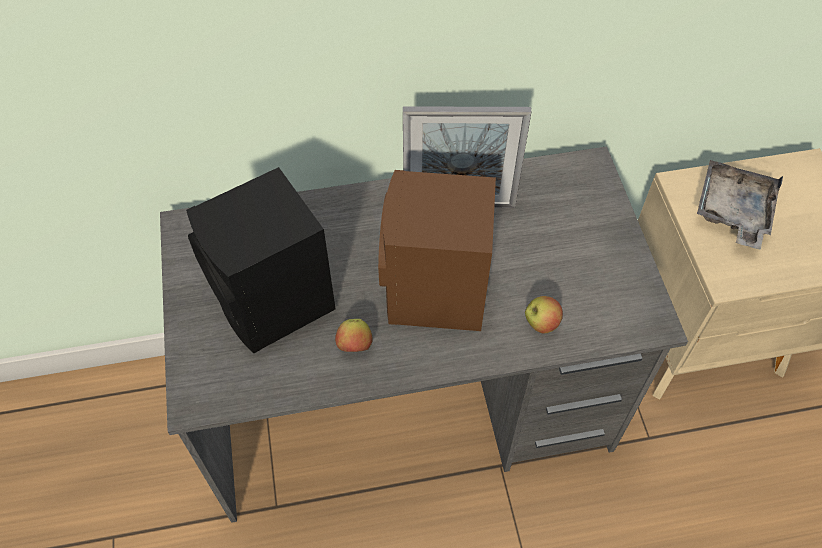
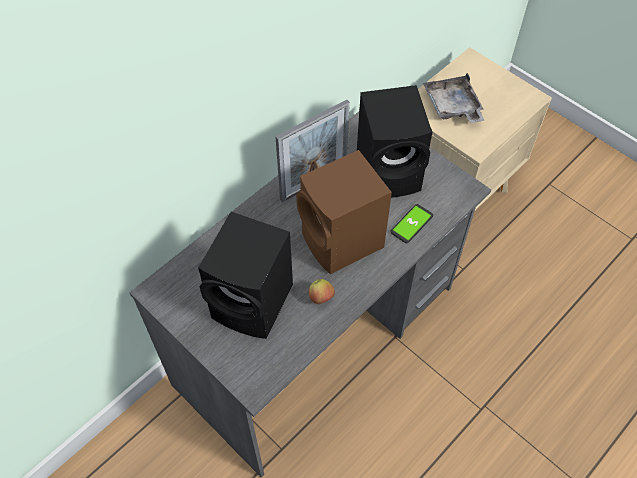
camera: 35 degrees left, 0 degrees up
apple [525,296,563,333] -> phone [390,204,433,243]
none -> black speaker [357,85,432,198]

